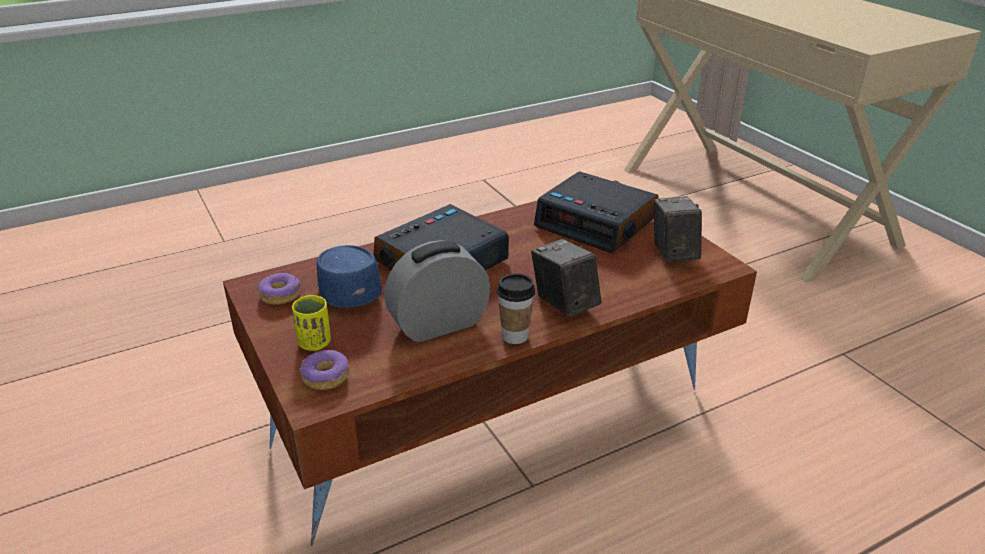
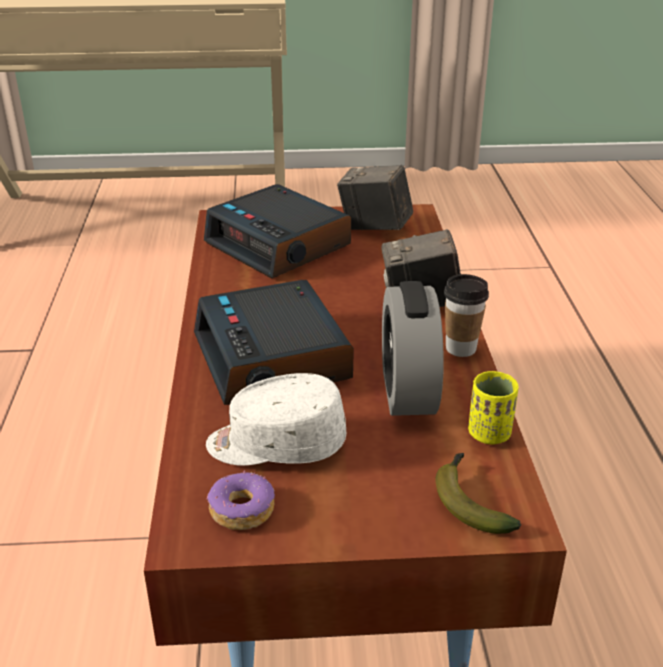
camera: 65 degrees left, 0 degrees up
yellow cup [292,295,331,351] -> yellow cup moved to [468,371,519,444]
donut [299,350,349,390] -> banana [435,453,521,534]
blue cap [317,245,382,308] -> white cap [206,373,347,466]
alarm clock [534,171,659,253] -> alarm clock turned 75 degrees clockwise [204,184,351,278]

